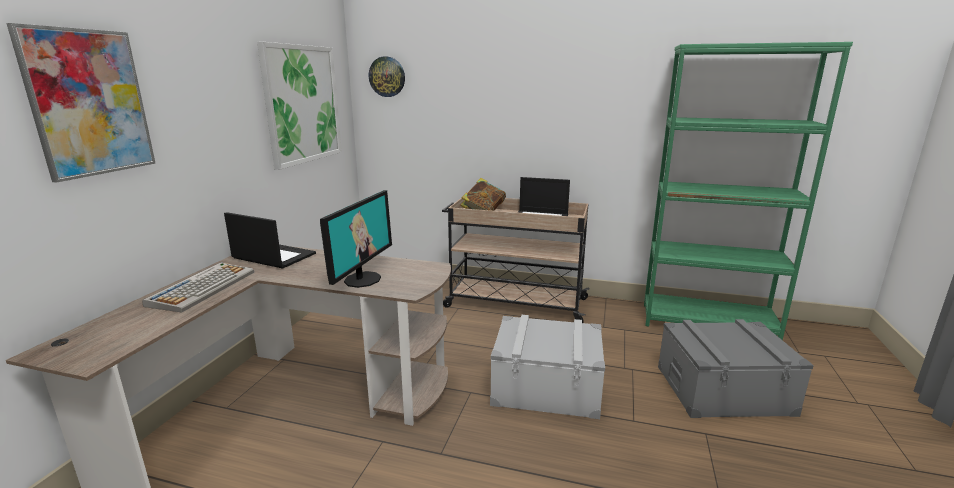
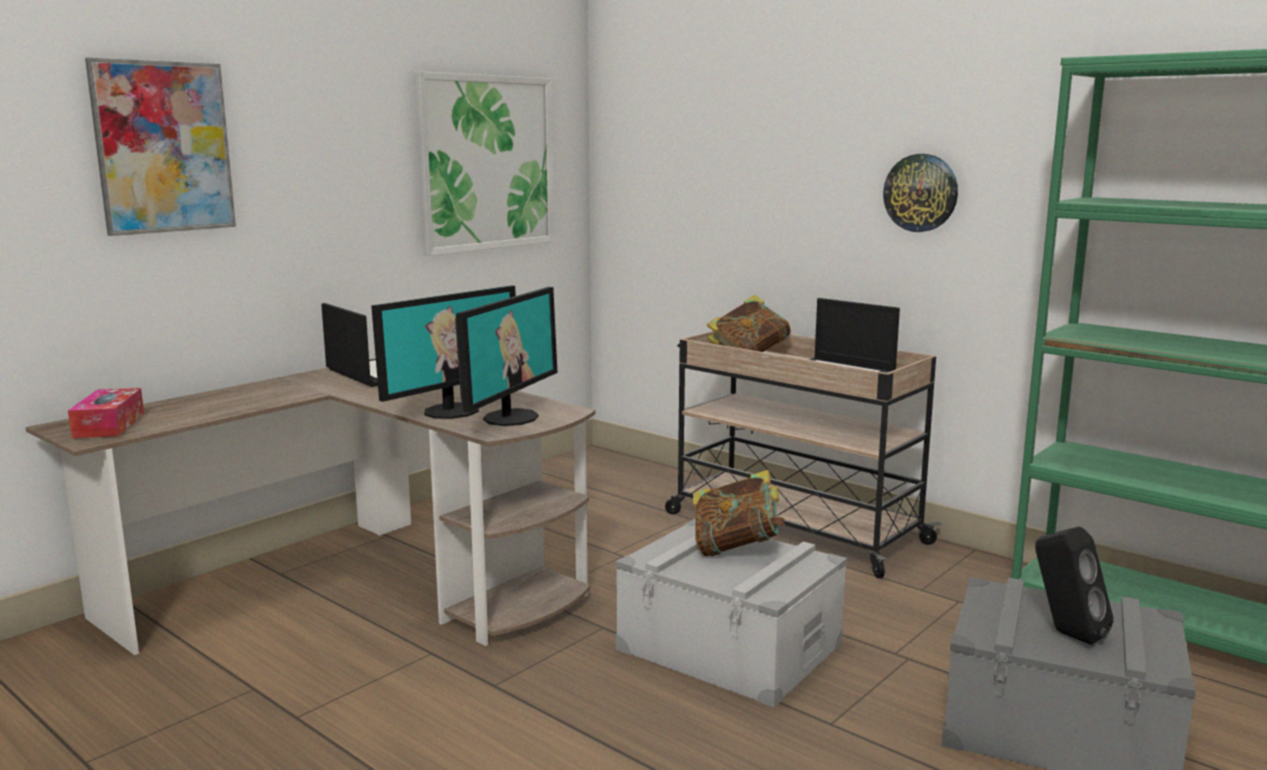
camera: 25 degrees right, 5 degrees down
keyboard [142,262,254,313] -> none
wall clock [369,56,405,97] -> wall clock moved to [883,154,958,232]
none -> tissue box [68,388,144,438]
none -> monitor [455,287,558,426]
none -> book [693,470,785,557]
none -> black speaker [1035,526,1114,645]

